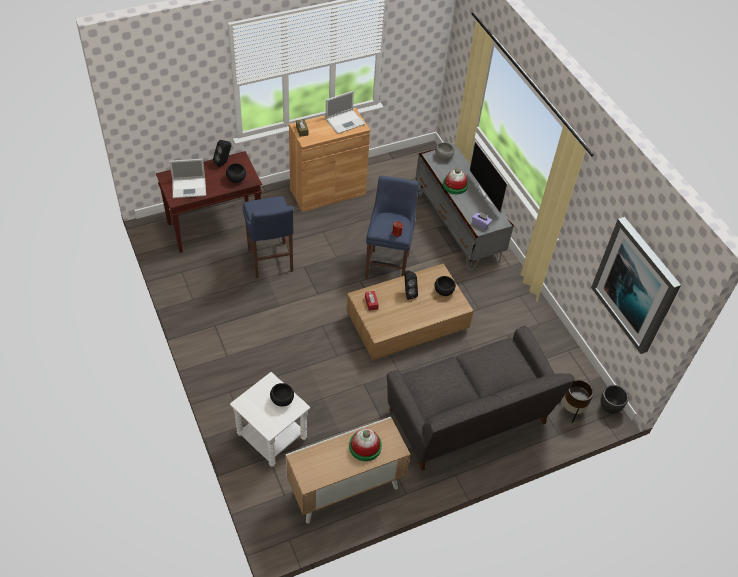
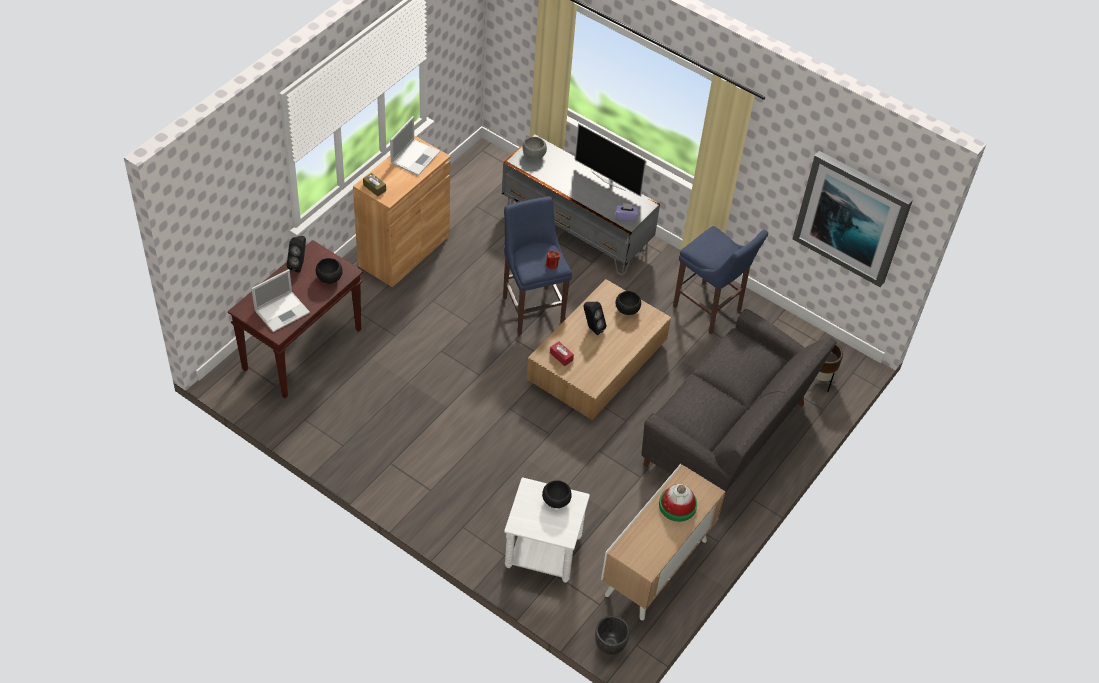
camera: 30 degrees left, 0 degrees up
blue stool [243,196,294,278] -> blue stool moved to [673,226,768,334]
hat [443,168,468,194] -> none
black planter [600,385,629,414] -> black planter moved to [595,616,630,655]

